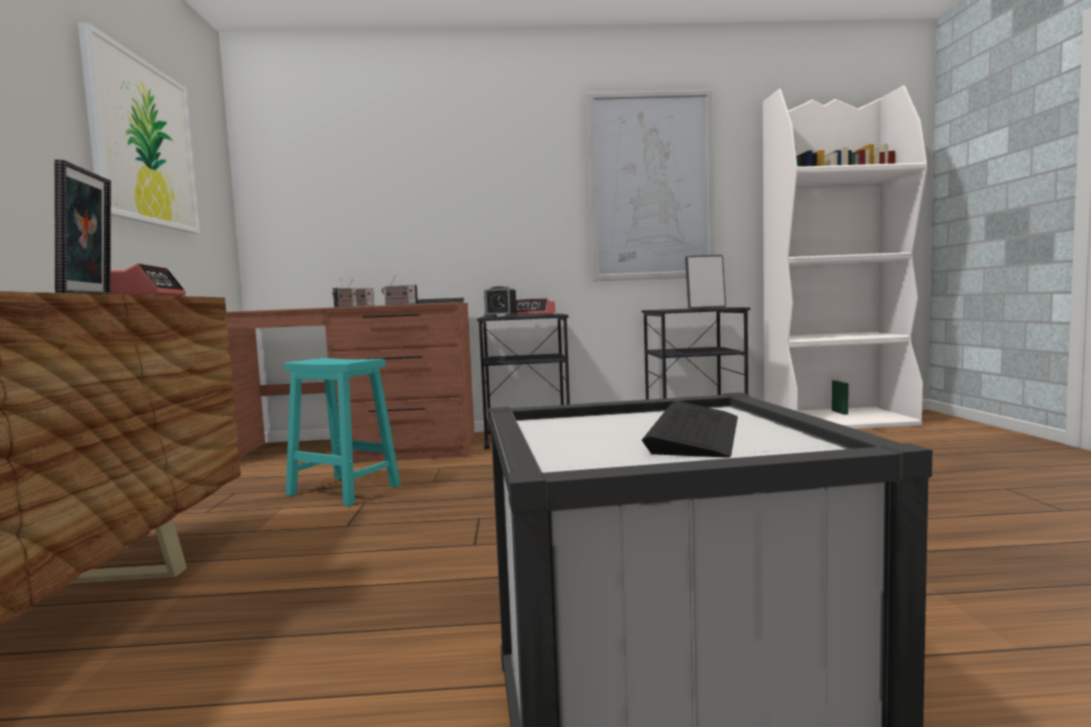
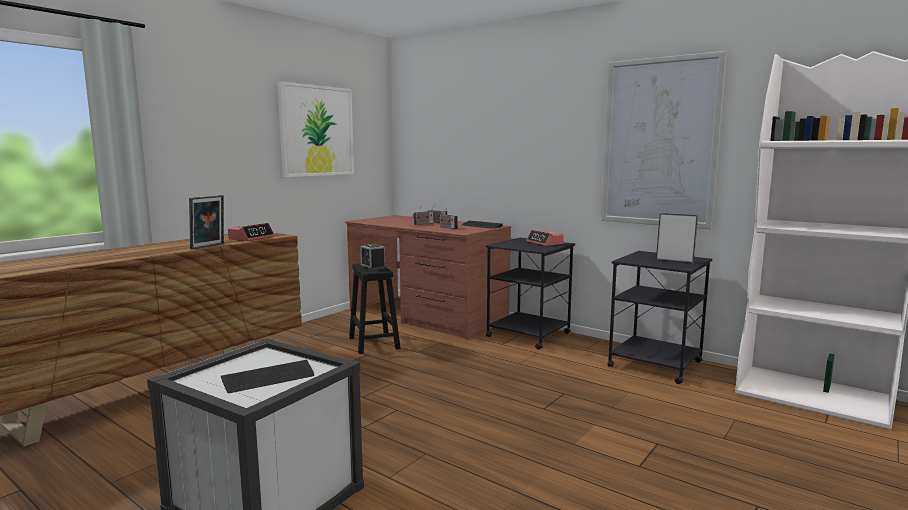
camera: 40 degrees right, 5 degrees up
turquoise stool [284,358,401,506] -> black stool [349,264,401,354]
alarm clock [484,286,518,317] -> alarm clock moved to [360,244,386,270]

